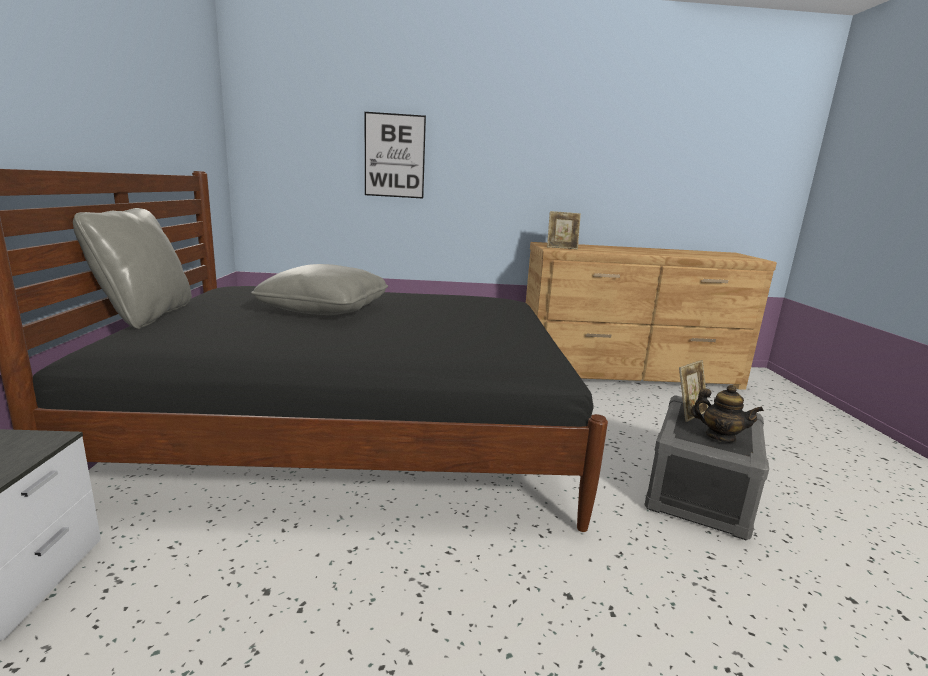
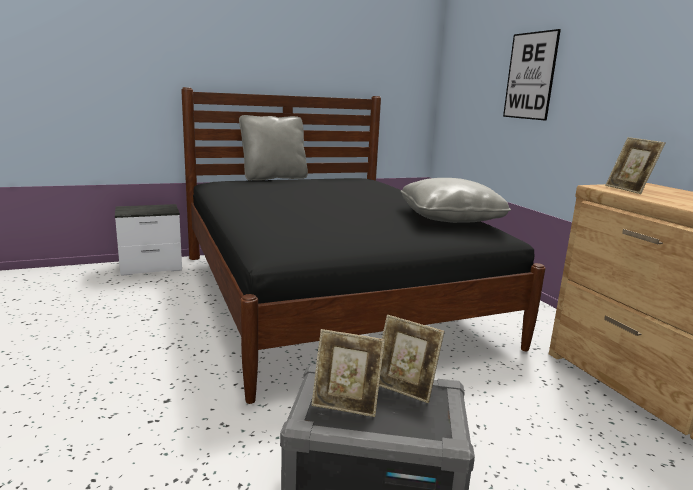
camera: 70 degrees right, 0 degrees up
grey pillow [251,264,388,315] -> grey pillow moved to [400,178,511,223]
teapot [691,385,764,443] -> picture frame [311,329,385,417]

